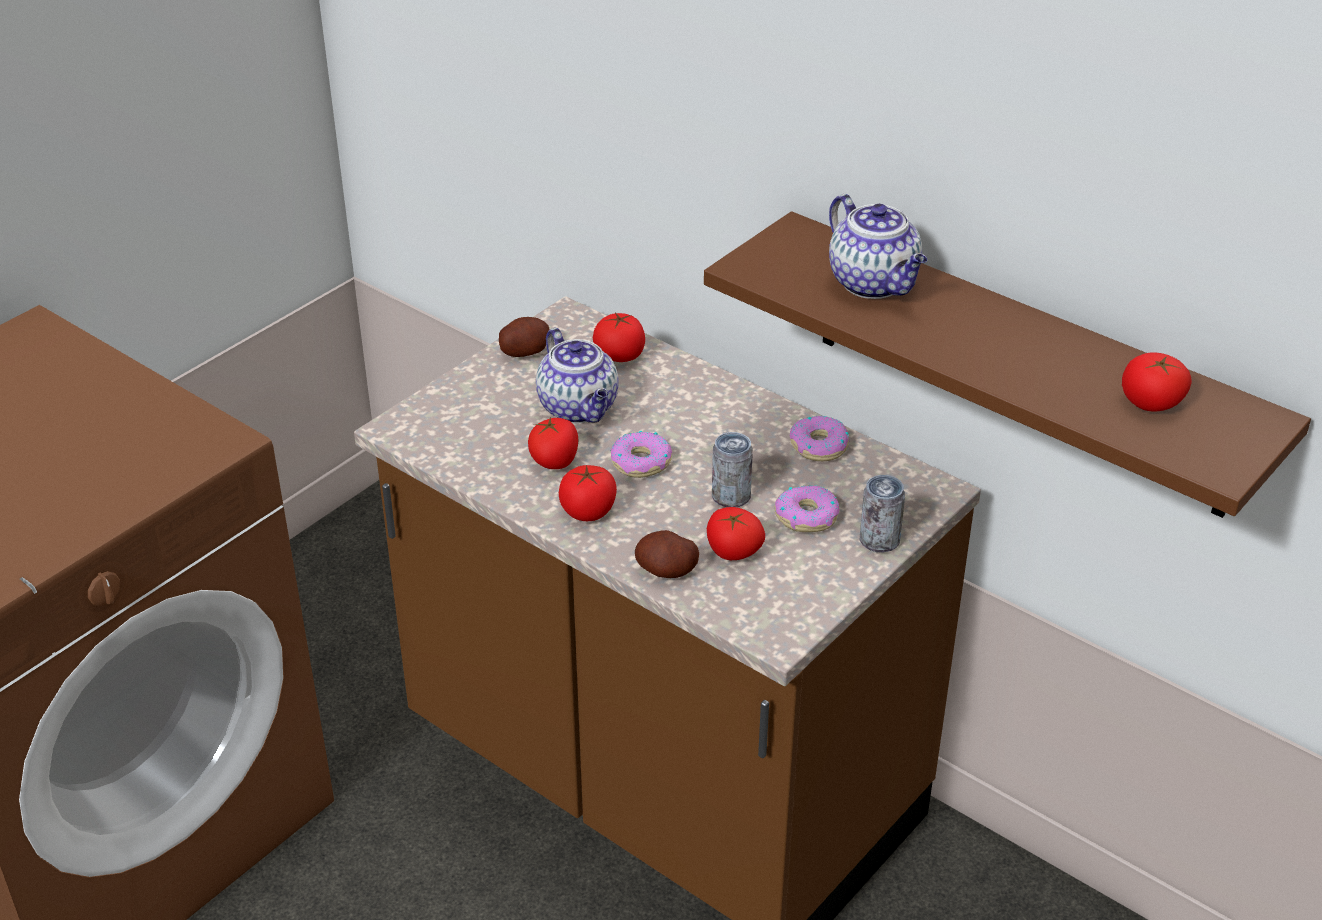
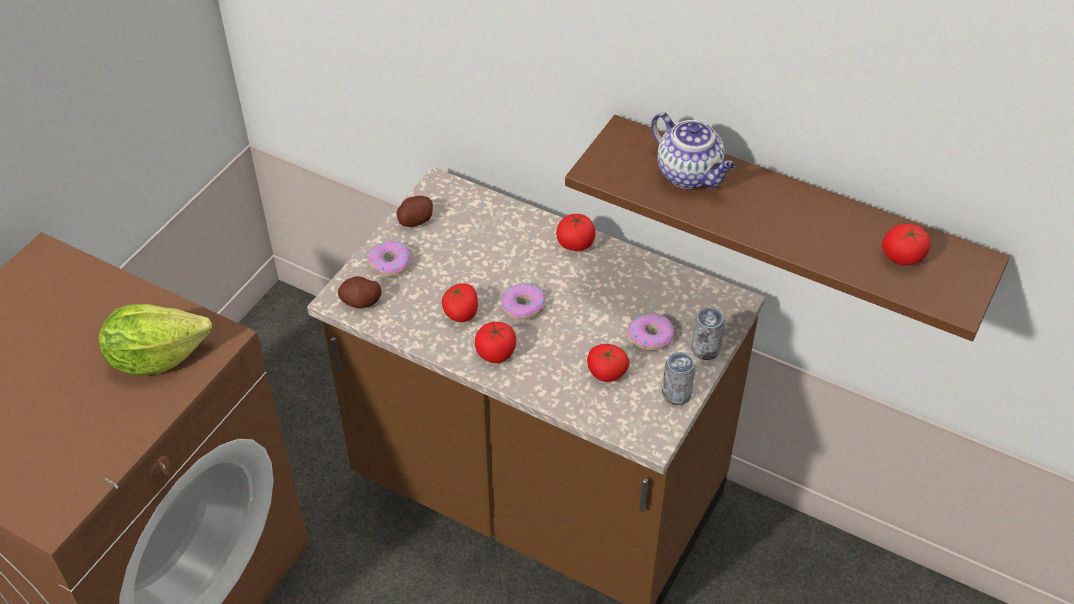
camera: 10 degrees left, 10 degrees up
teapot [536,328,619,423] -> none
tomato [593,312,645,362] -> tomato moved to [556,214,595,251]
potato [635,530,699,578] -> potato moved to [338,276,382,308]
can [712,432,753,507] -> can moved to [662,352,696,405]
donut [790,416,849,461] -> donut moved to [369,241,411,277]
none -> lettuce [99,304,212,376]

